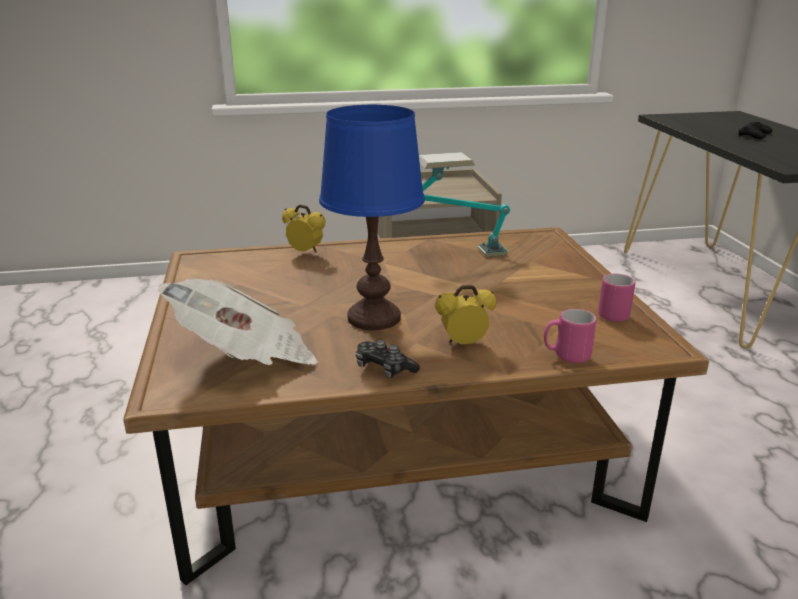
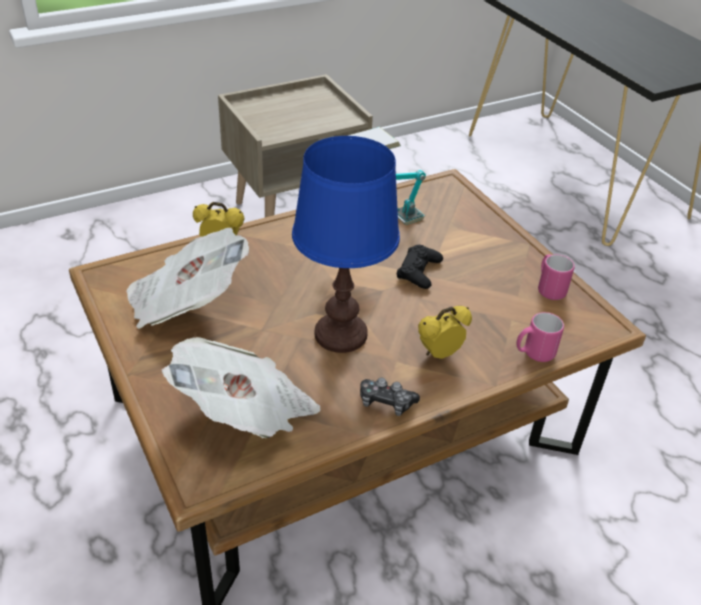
camera: 20 degrees left, 15 degrees up
black game controller [739,122,773,139] -> black game controller moved to [397,245,443,289]
none -> newspaper [126,228,249,329]

